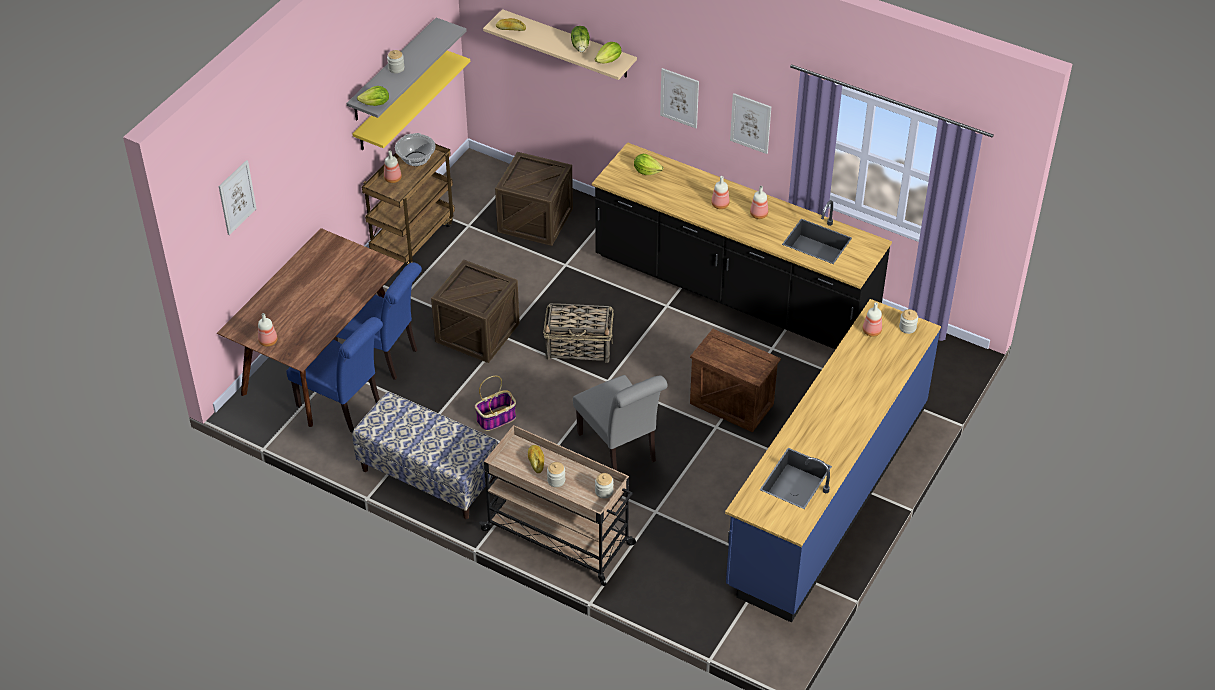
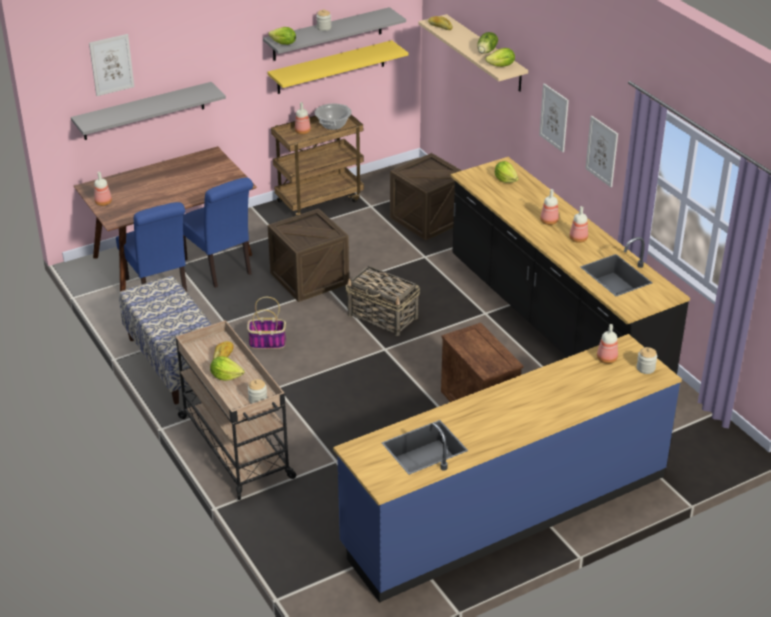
camera: 30 degrees right, 10 degrees down
jar [547,462,565,487] -> lettuce [210,356,244,381]
grey chair [573,375,668,471] -> none
none -> grey shelf [71,82,226,140]

